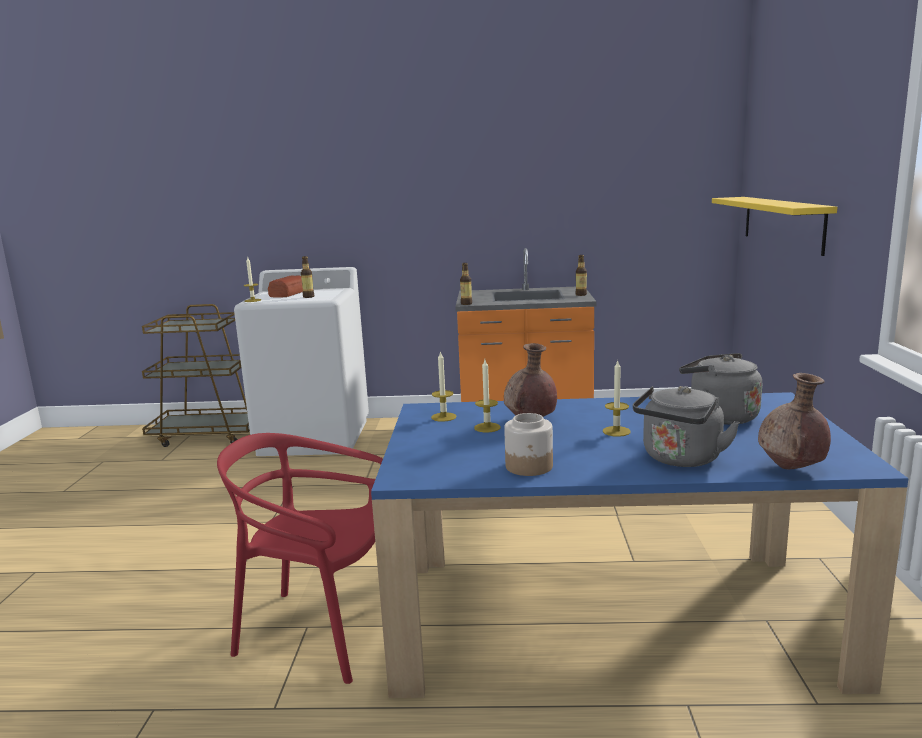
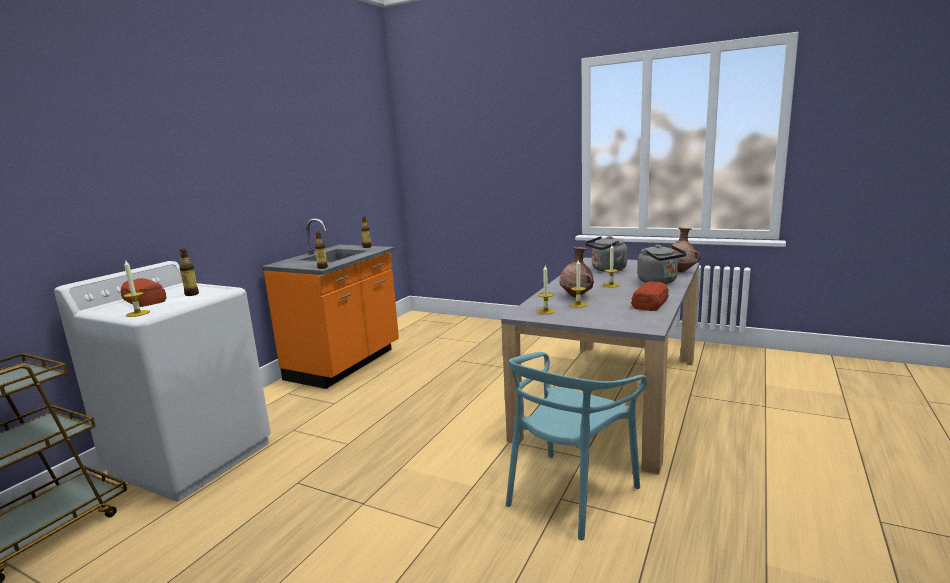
camera: 65 degrees left, 0 degrees up
red chair [217,433,383,684] -> turquoise chair [506,352,647,540]
blue dining table [371,392,909,698] -> grey dining table [501,258,699,475]
jar [504,413,553,476] -> bread [631,281,669,311]
yellow shelf [712,197,837,256] -> none

